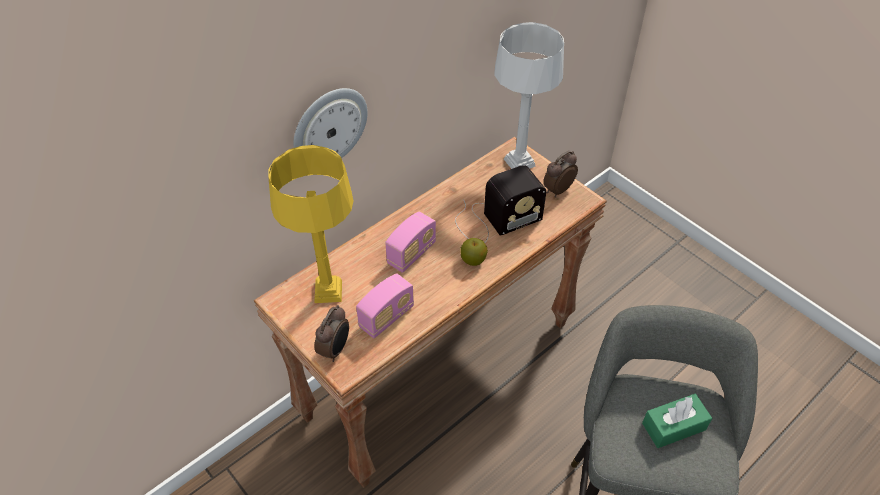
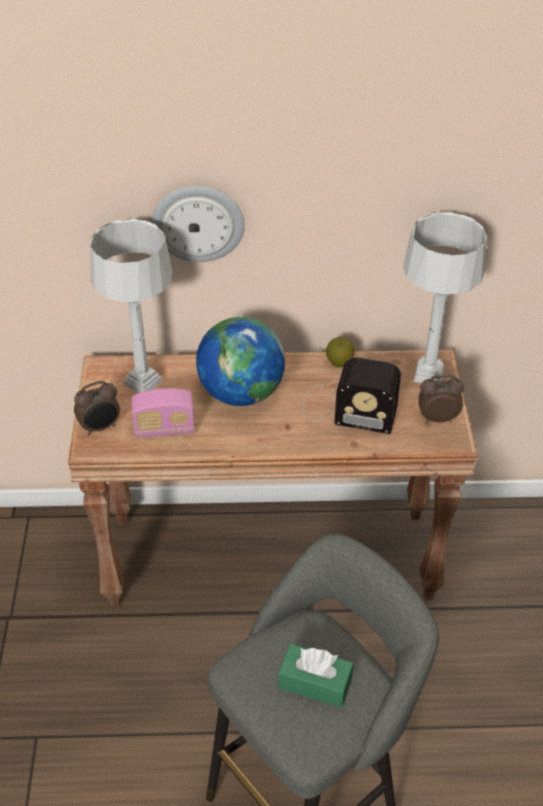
camera: 40 degrees right, 5 degrees down
yellow table lamp [269,145,353,303] -> grey table lamp [90,219,173,393]
radio [385,211,436,273] -> globe [196,317,285,406]
apple [460,238,488,266] -> apple moved to [326,337,355,367]

